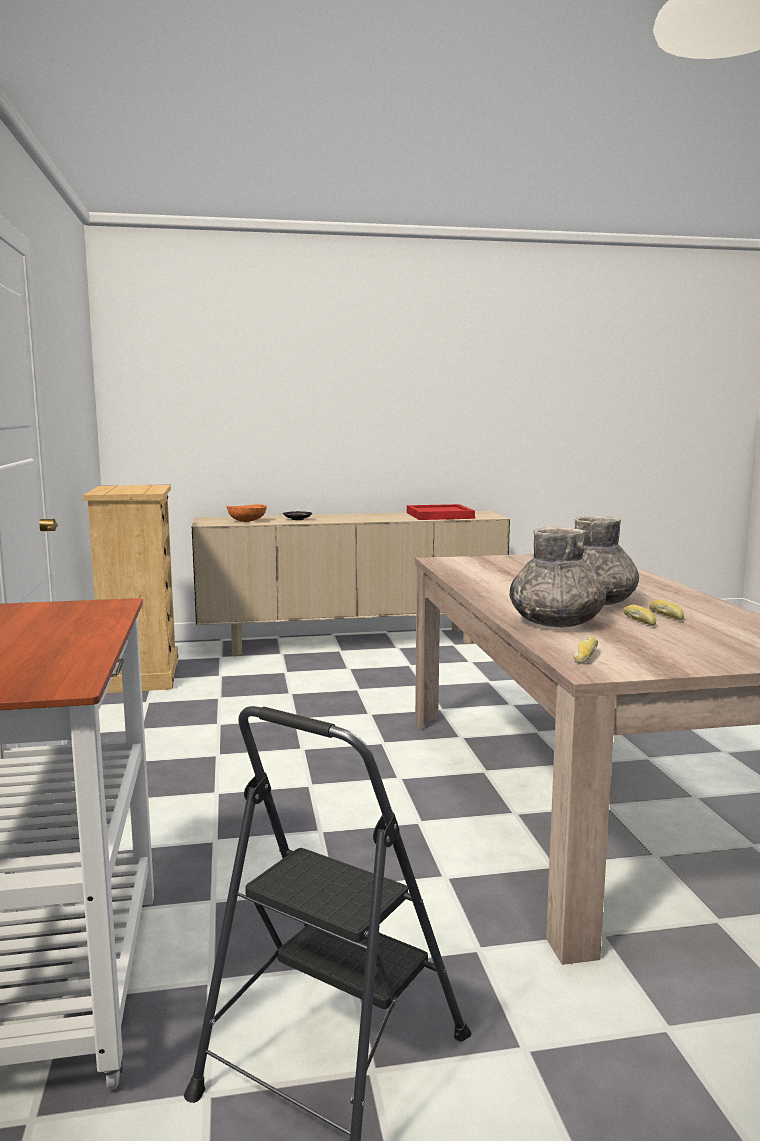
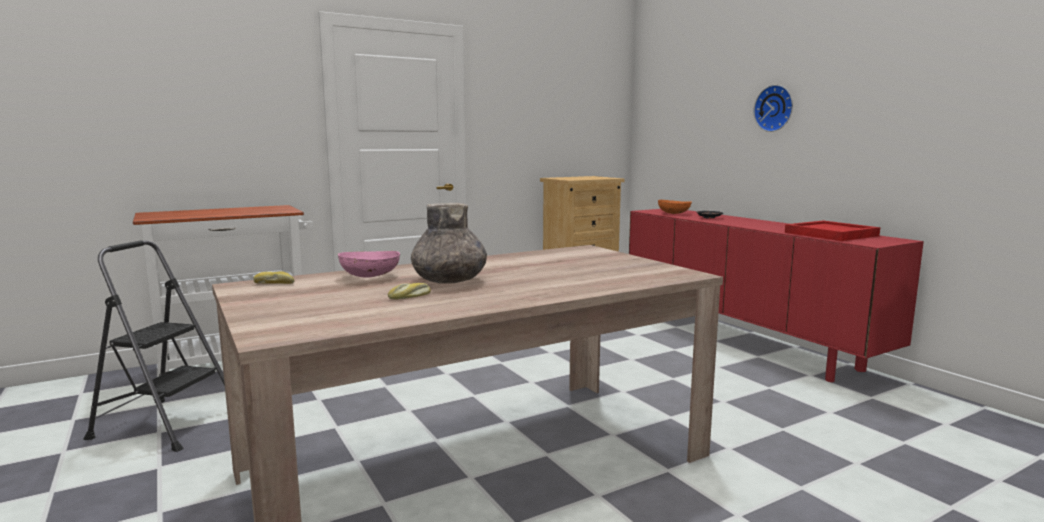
camera: 70 degrees right, 0 degrees up
beige cabinet [192,511,510,656] -> red cabinet [629,209,924,382]
grey vase [510,526,606,627] -> pink bowl [338,251,400,278]
bread [623,605,656,626] -> none
none -> wall clock [754,85,793,132]

